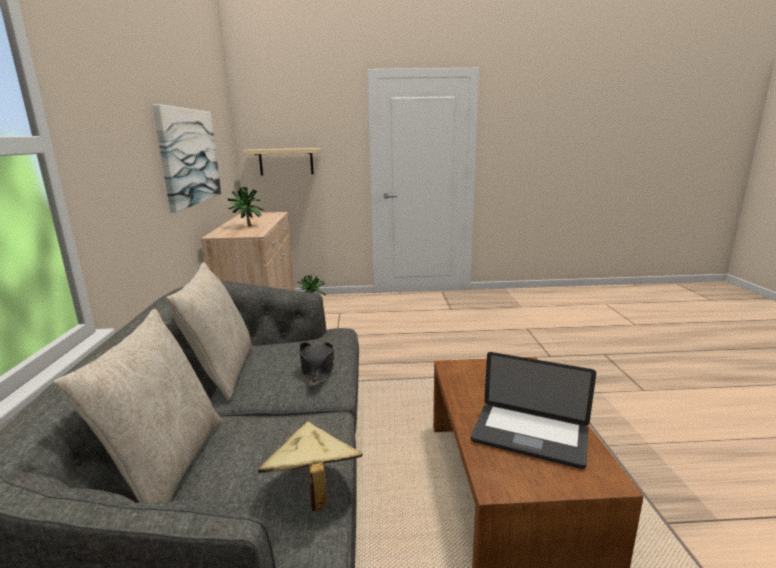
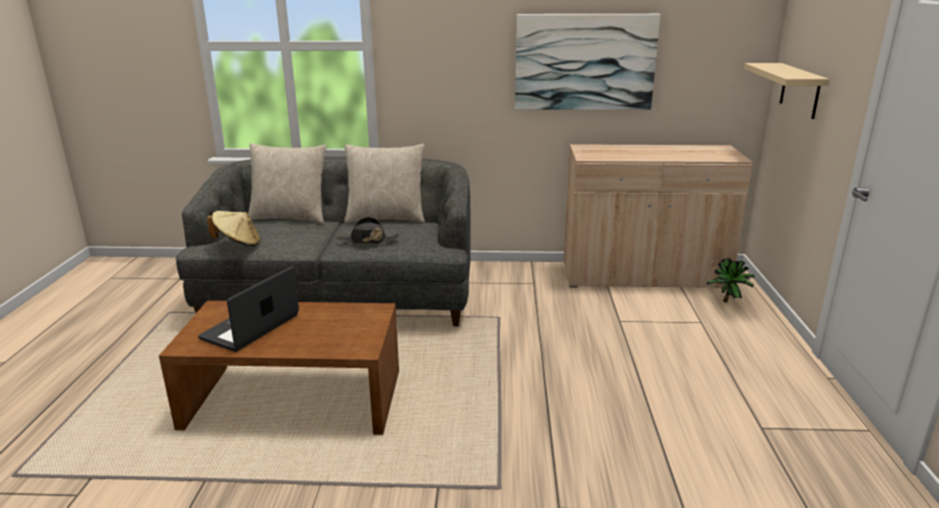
camera: 95 degrees right, 5 degrees up
potted plant [227,187,264,226] -> none

